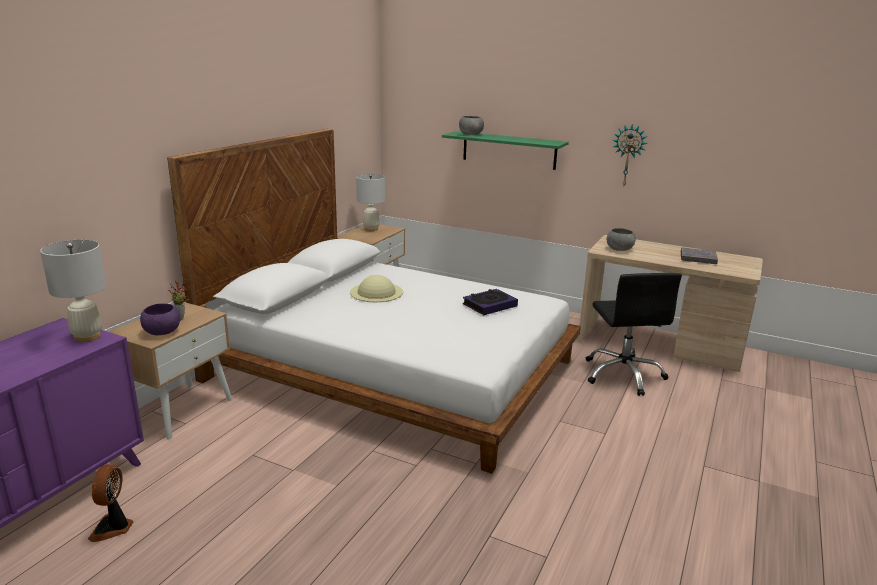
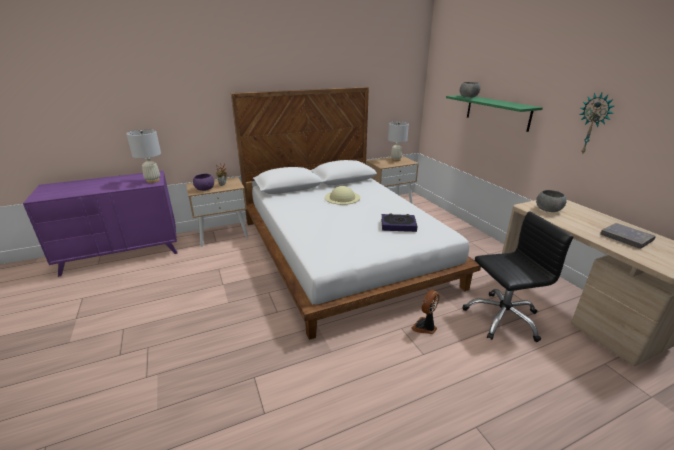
camera: 40 degrees right, 5 degrees up
fan [88,464,133,542] -> fan moved to [411,290,439,334]
black office chair [586,273,682,396] -> black office chair turned 135 degrees counterclockwise [463,211,573,342]

